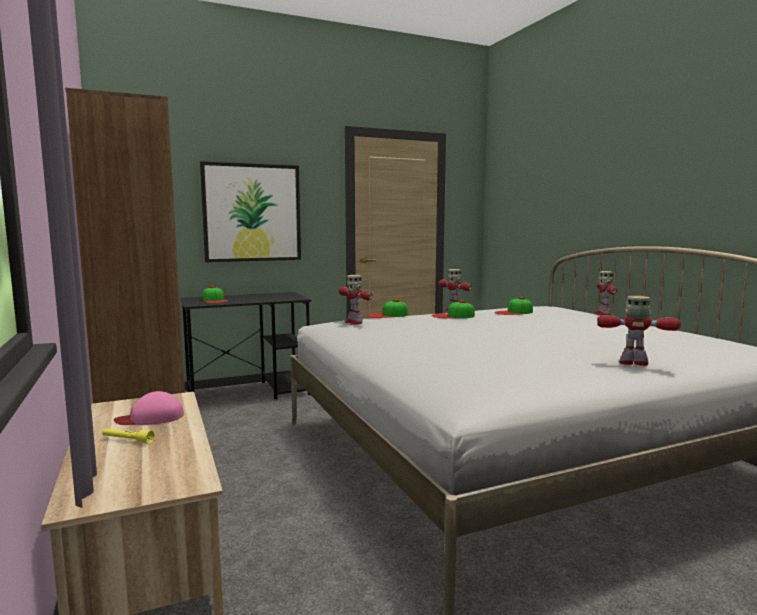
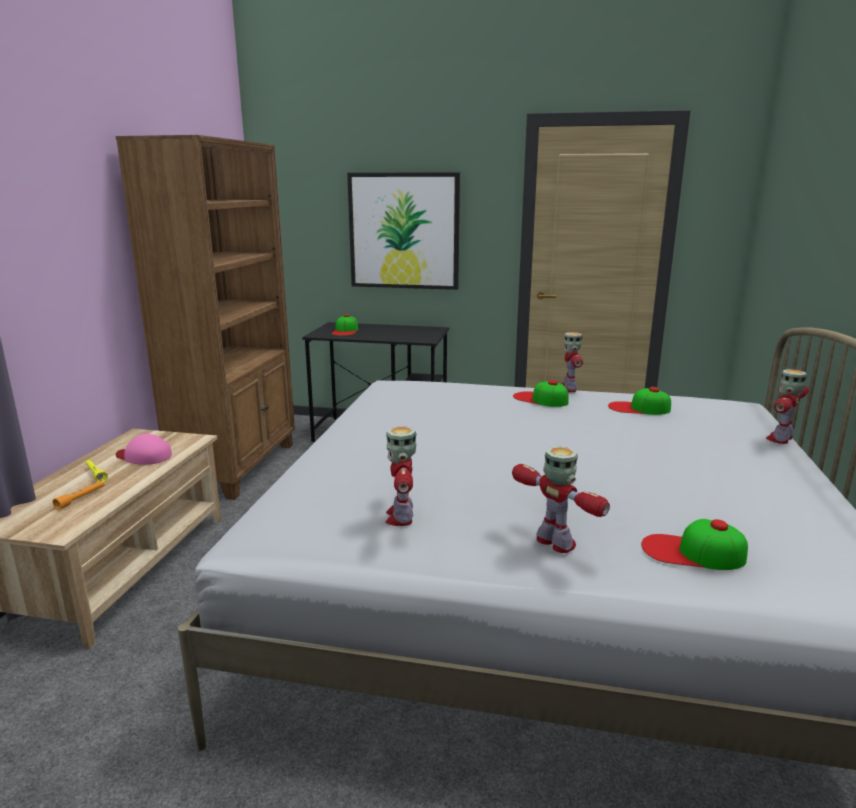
camera: 35 degrees right, 10 degrees up
toy robot [339,275,373,325] -> toy robot moved to [386,426,416,526]
cap [367,299,408,318] -> cap moved to [641,519,748,570]
none -> orange flashlight [53,481,104,510]

